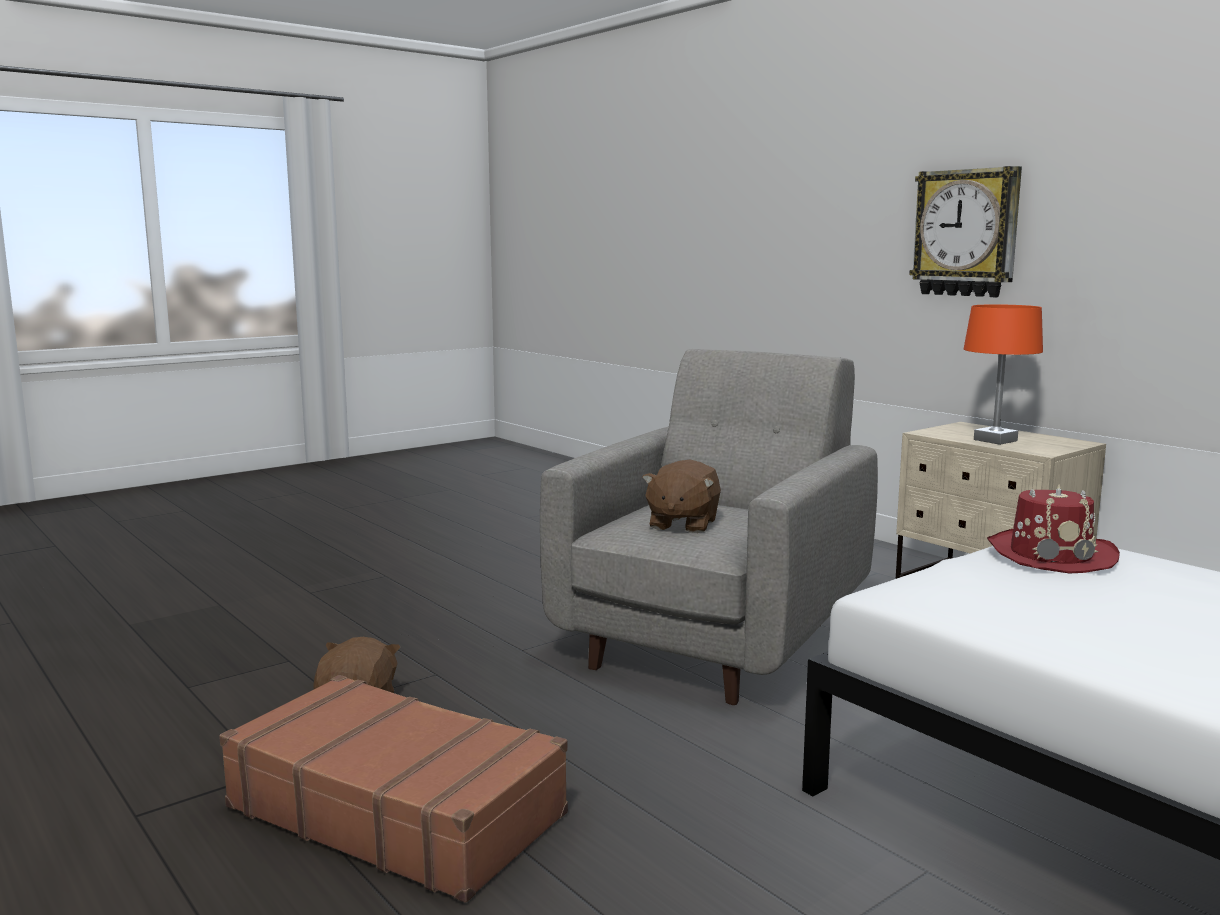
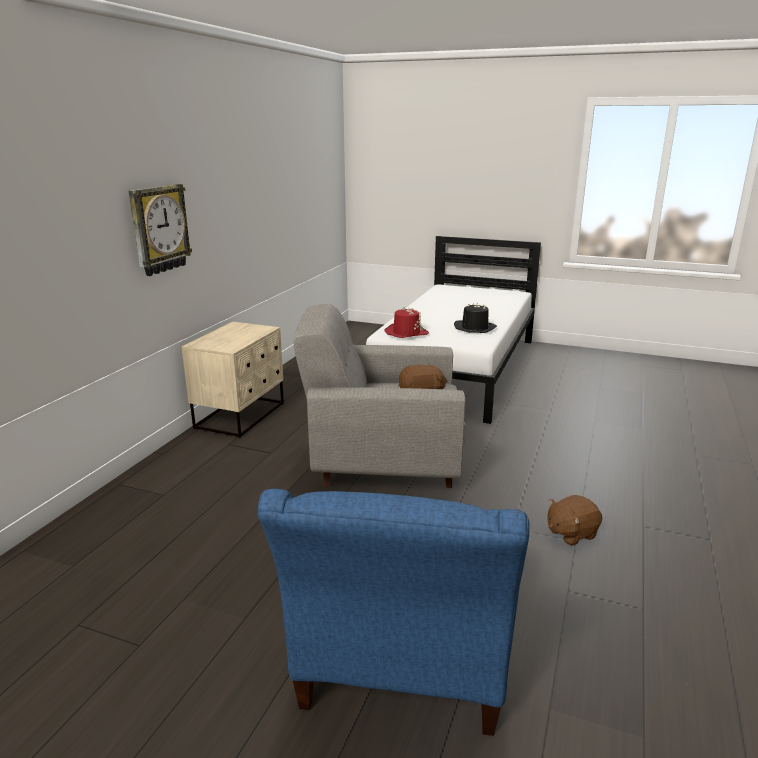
camera: 120 degrees left, 10 degrees up
brown suitcase [219,675,568,903] -> none
orange table lamp [964,304,1043,445] -> none
none -> blue armchair [258,489,530,736]
none -> black hat [454,303,497,333]

